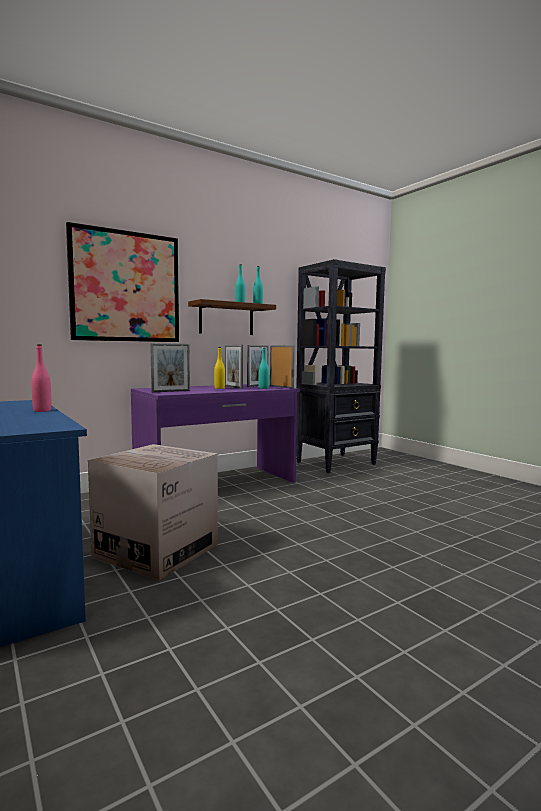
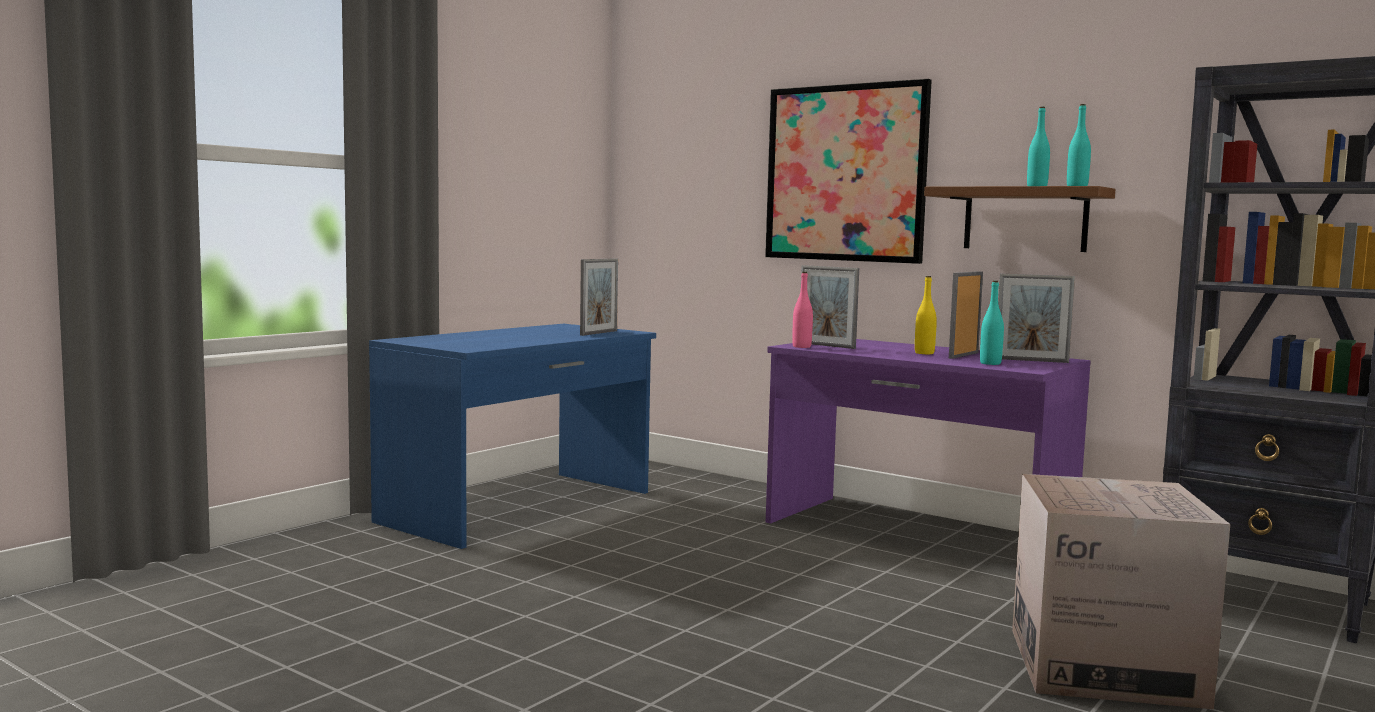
camera: 70 degrees right, 0 degrees up
pink bottle [31,344,52,412] -> pink bottle moved to [792,272,813,348]
cardboard box [88,444,218,581] -> cardboard box moved to [1012,474,1230,709]
picture frame [270,345,295,388] -> picture frame moved to [580,258,618,336]

